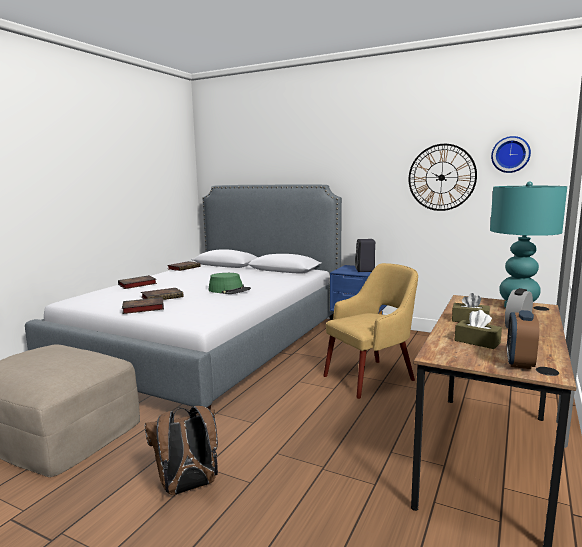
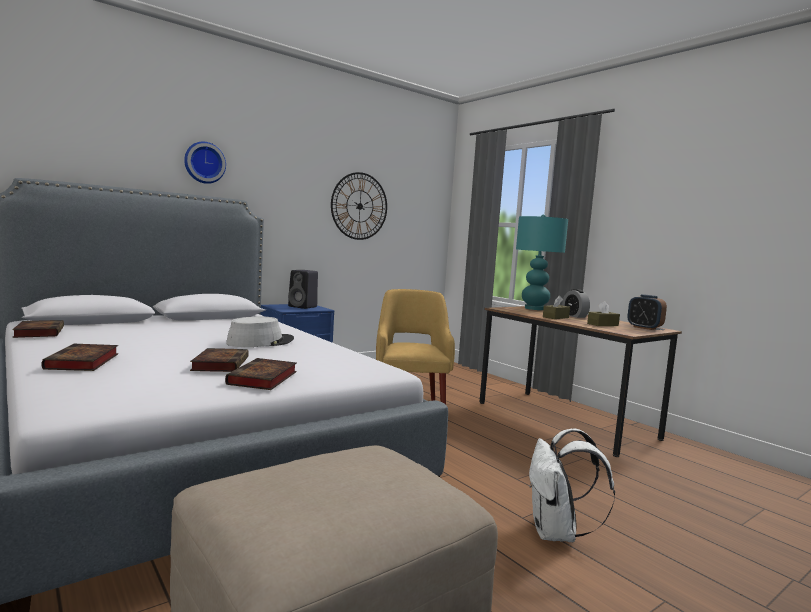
camera: 65 degrees left, 5 degrees down
brown backpack [144,406,218,495] -> white backpack [529,429,615,542]
green hat [208,273,251,294] -> grey hat [226,317,294,347]
wall clock [491,136,531,173] -> wall clock moved to [184,142,226,184]

